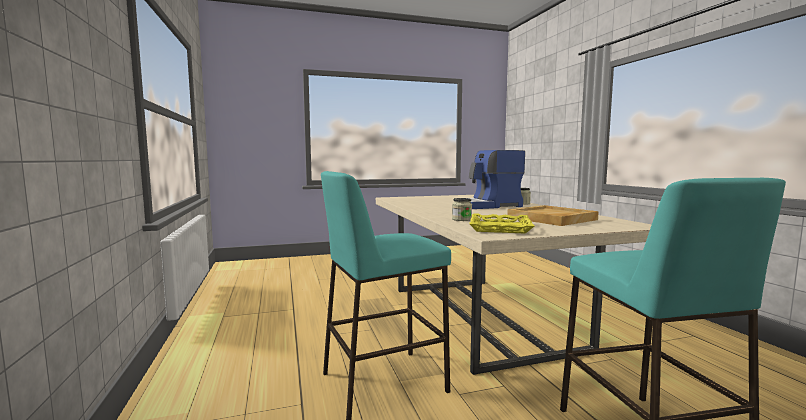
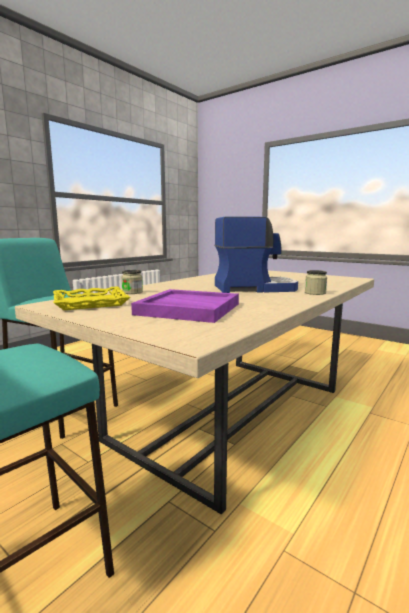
camera: 55 degrees right, 5 degrees up
coffee machine [469,150,525,209] -> coffee machine turned 135 degrees clockwise [215,216,298,293]
beige tray [507,205,599,226] -> purple tray [131,289,239,323]

